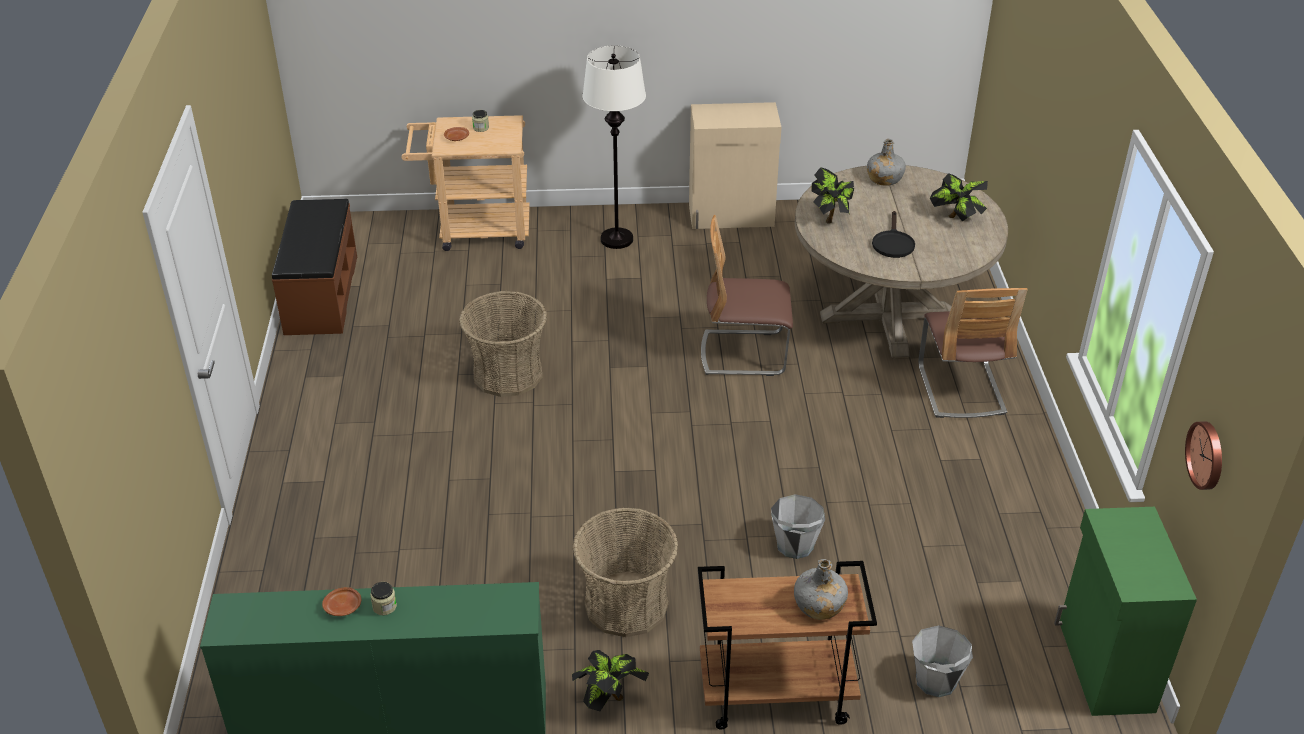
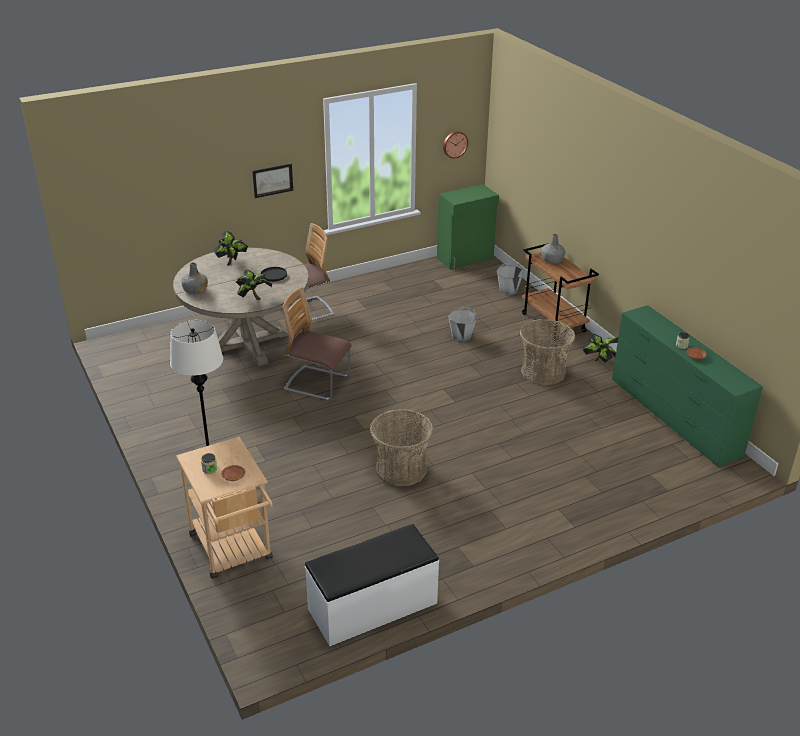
camera: 115 degrees left, 5 degrees down
brown bench [272,199,357,335] -> white bench [305,524,439,646]
beige cabinet [689,102,781,229] -> none
chair [701,215,793,376] -> chair turned 135 degrees clockwise [282,287,351,400]
none -> picture [252,164,293,198]

